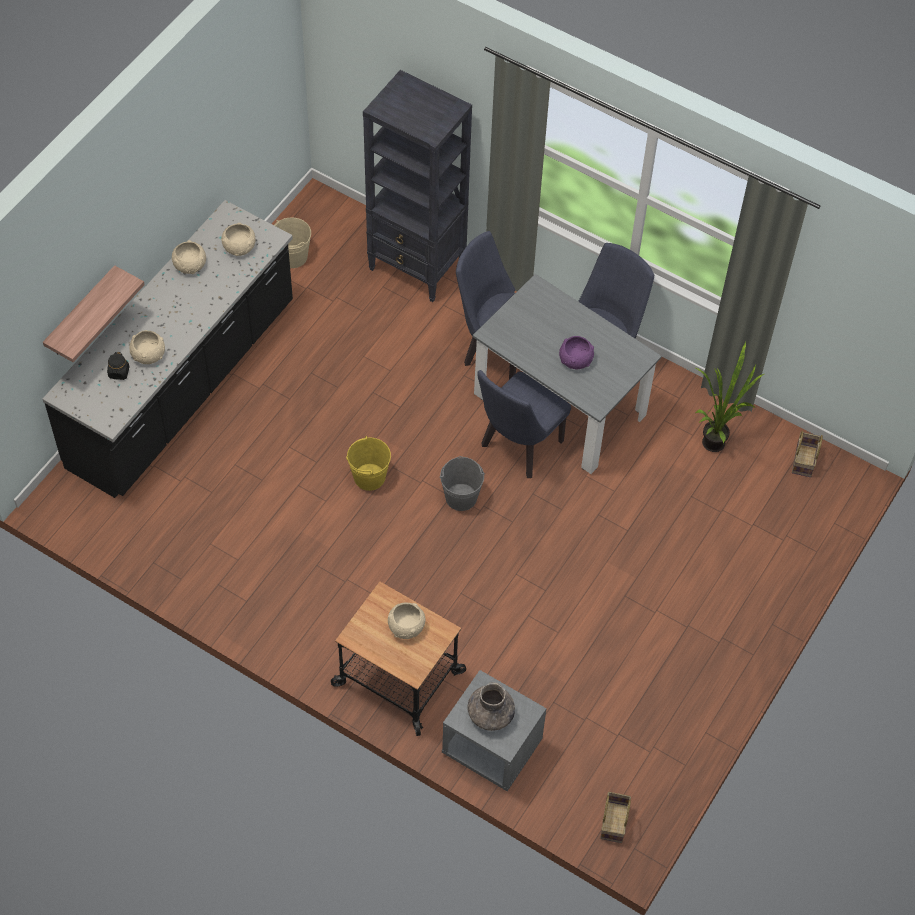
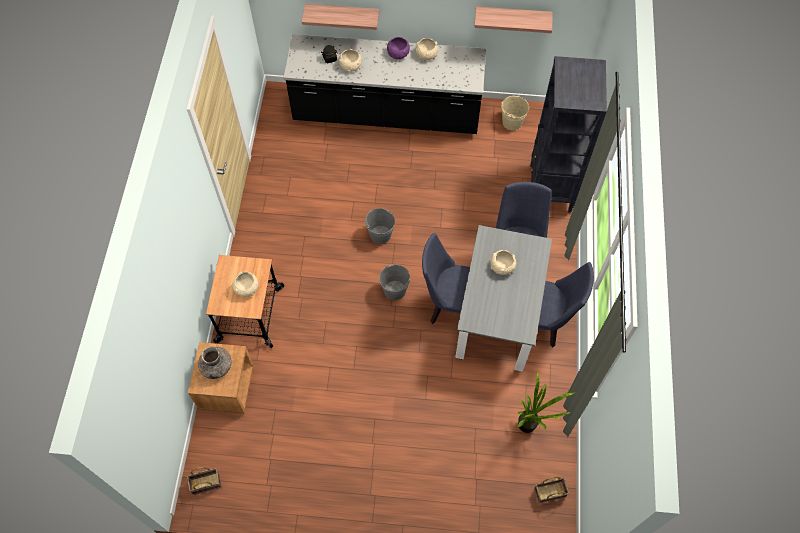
camera: 65 degrees right, 5 degrees up
beige bowl [221,223,255,256] -> beige bowl moved to [490,250,516,275]
yellow bucket [346,436,391,491] -> grey bucket [365,208,395,244]
grey nightstand [442,670,546,791] -> brown nightstand [188,342,254,414]
purple bowl [559,336,594,369] -> purple bowl moved to [387,37,410,59]
none -> shelf [474,6,553,33]

